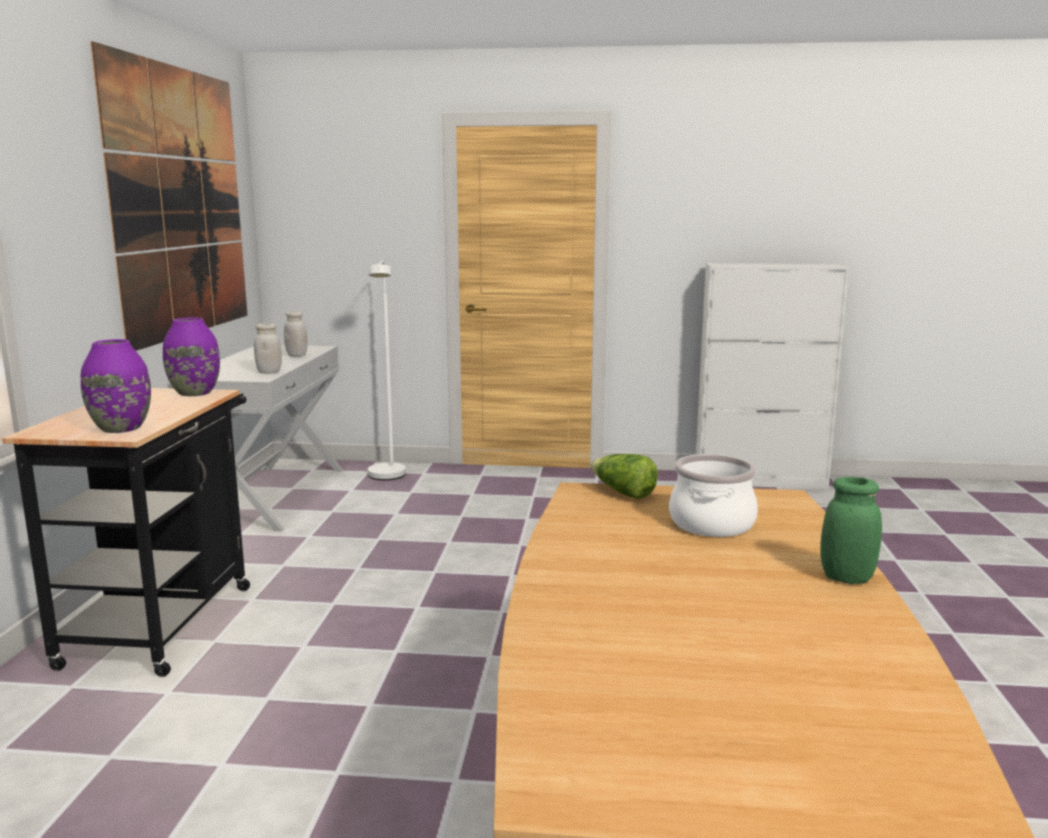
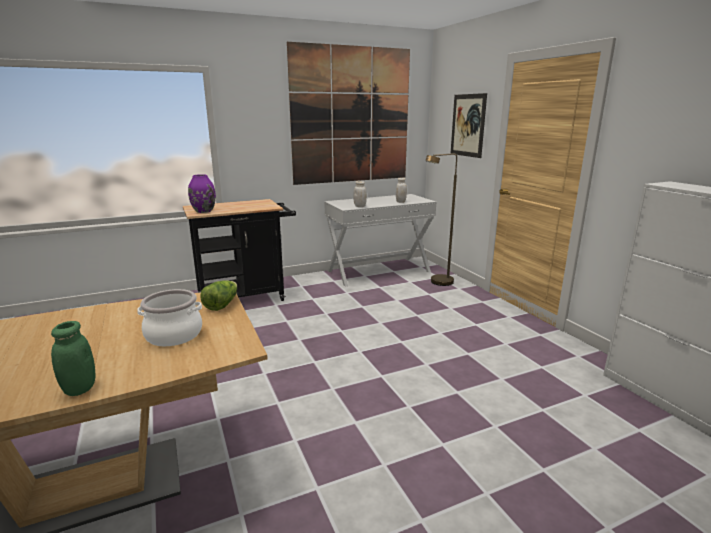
camera: 60 degrees right, 5 degrees up
purple vase [163,317,220,396] -> none
white floor lamp [368,260,406,480] -> brown floor lamp [426,154,457,286]
none -> picture [450,93,487,158]

